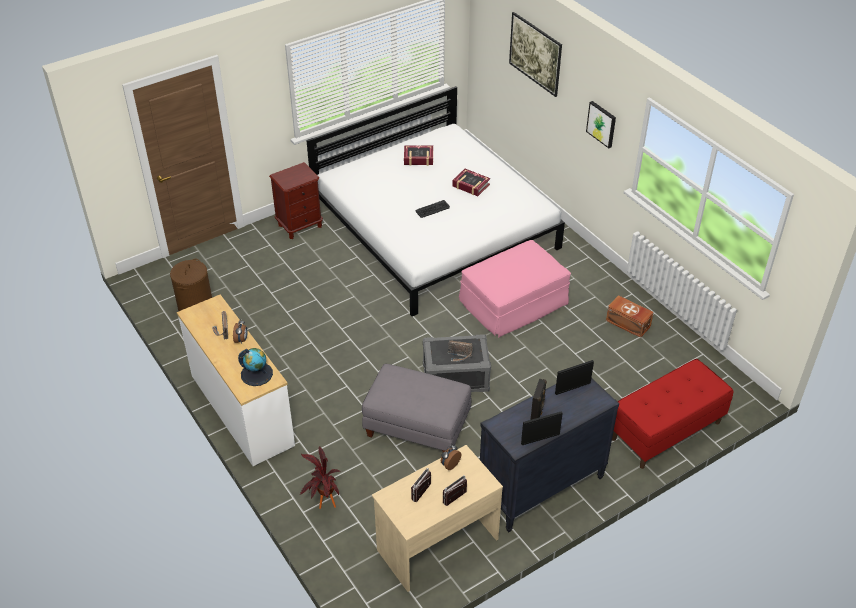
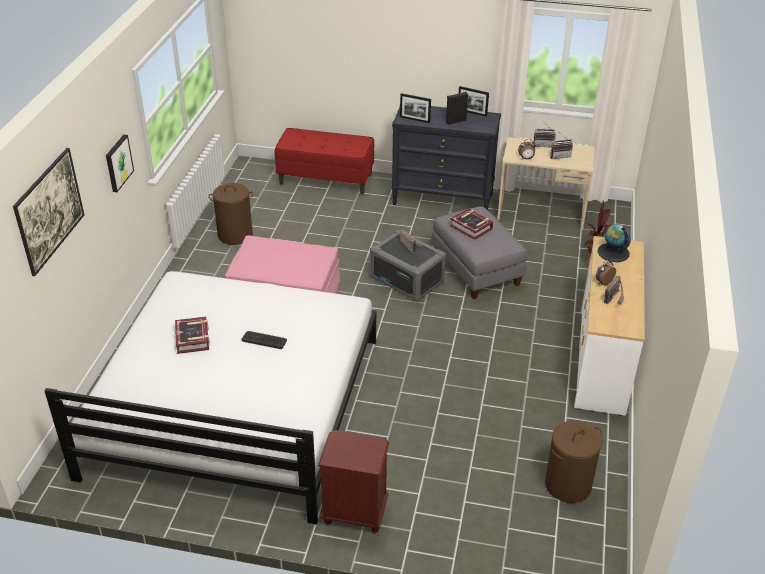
camera: 135 degrees left, 5 degrees down
book [404,145,433,166] -> book moved to [450,209,493,240]
brown storage box [606,295,654,338] -> brown laundry basket [209,183,254,245]

